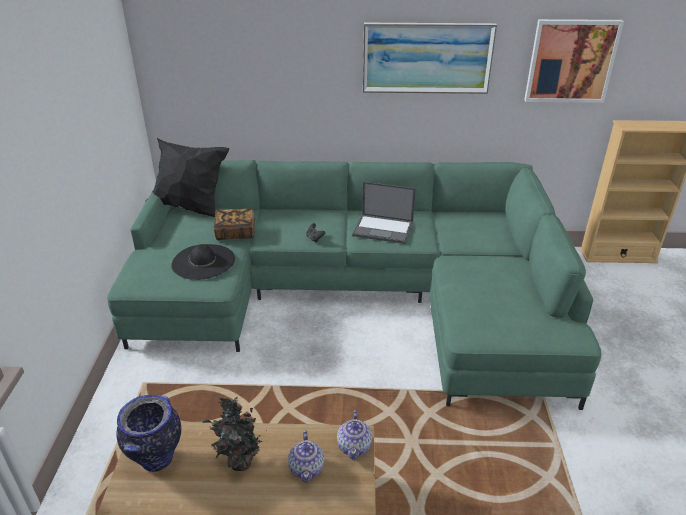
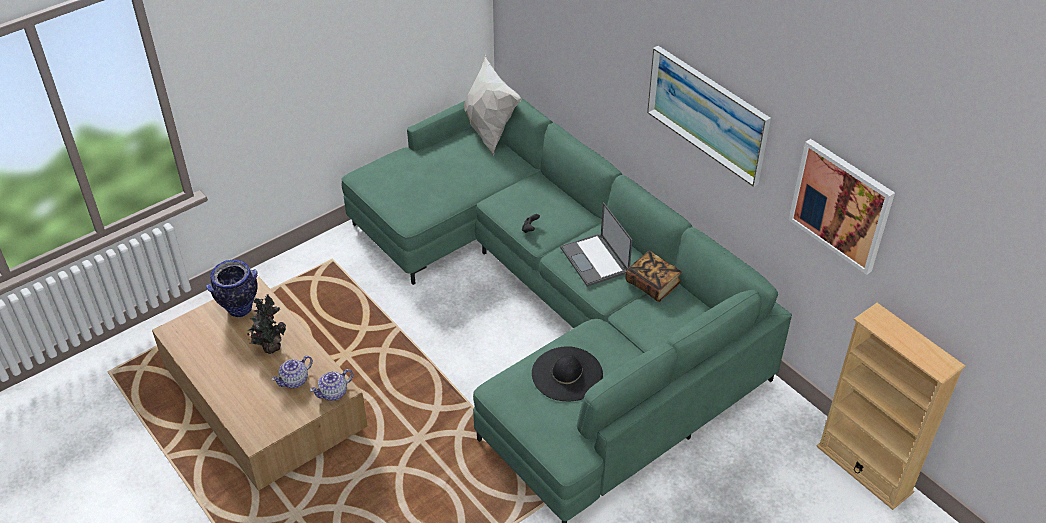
camera: 50 degrees right, 10 degrees up
black pillow [145,138,229,217] -> white pillow [464,54,522,156]
black hat [171,244,235,280] -> black hat moved to [532,346,603,401]
book [214,208,255,240] -> book moved to [625,251,682,302]

